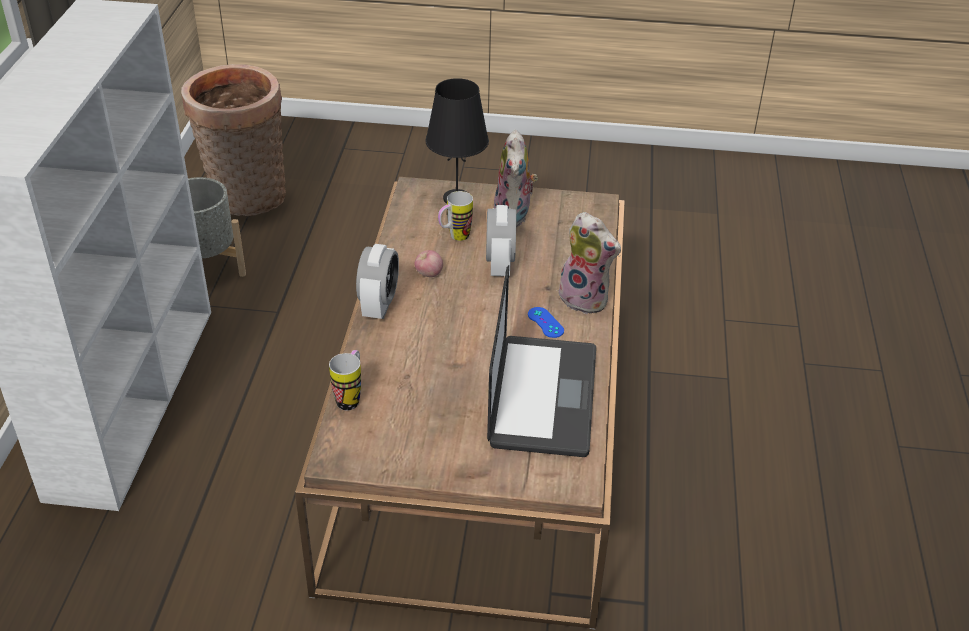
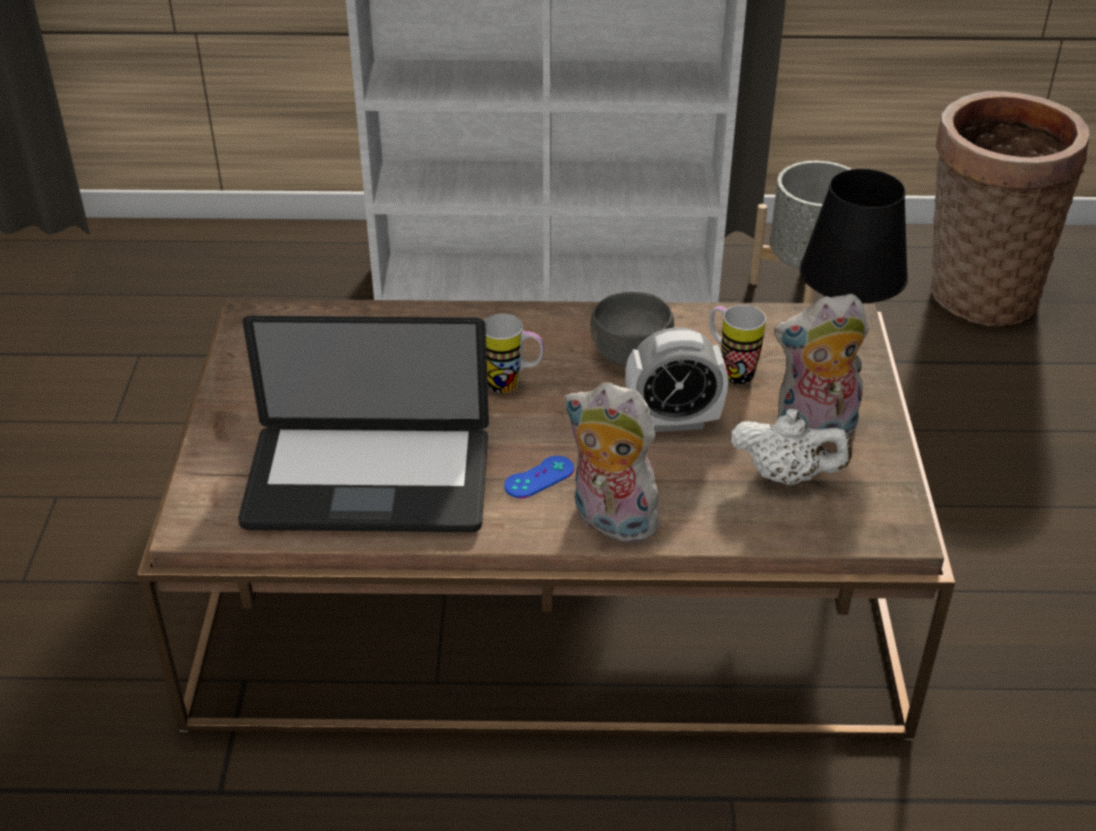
camera: 85 degrees right, 0 degrees up
mug [329,350,361,410] -> mug moved to [483,314,544,394]
alarm clock [356,244,399,319] -> none
apple [414,250,443,277] -> grey bowl [590,292,674,366]
plush toy [558,212,621,315] -> plush toy turned 90 degrees clockwise [564,382,669,543]
none -> white teapot [731,409,852,485]

